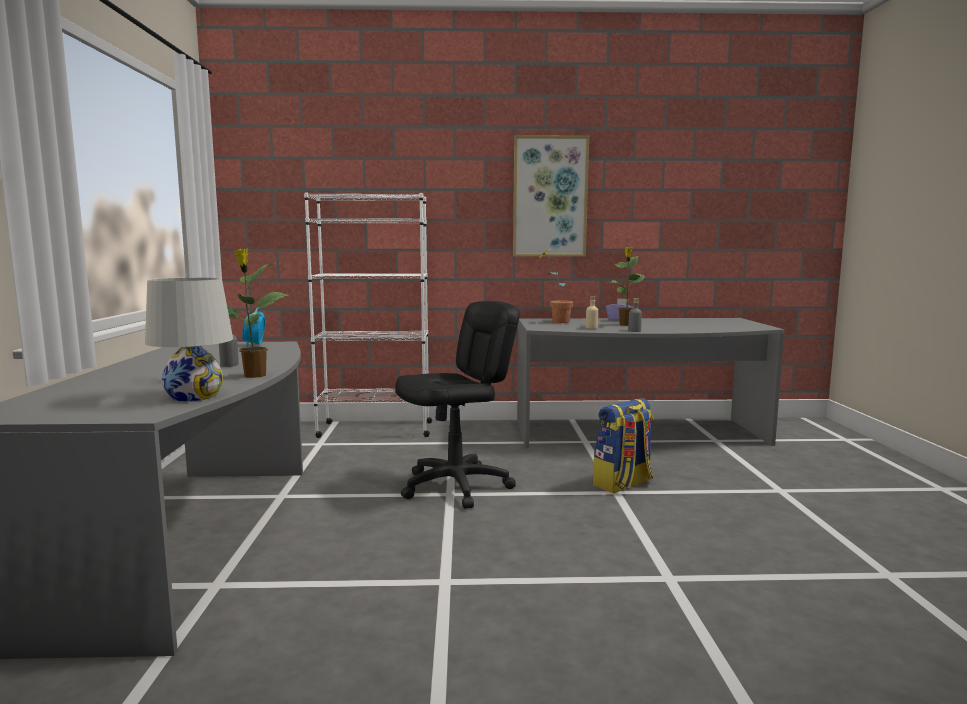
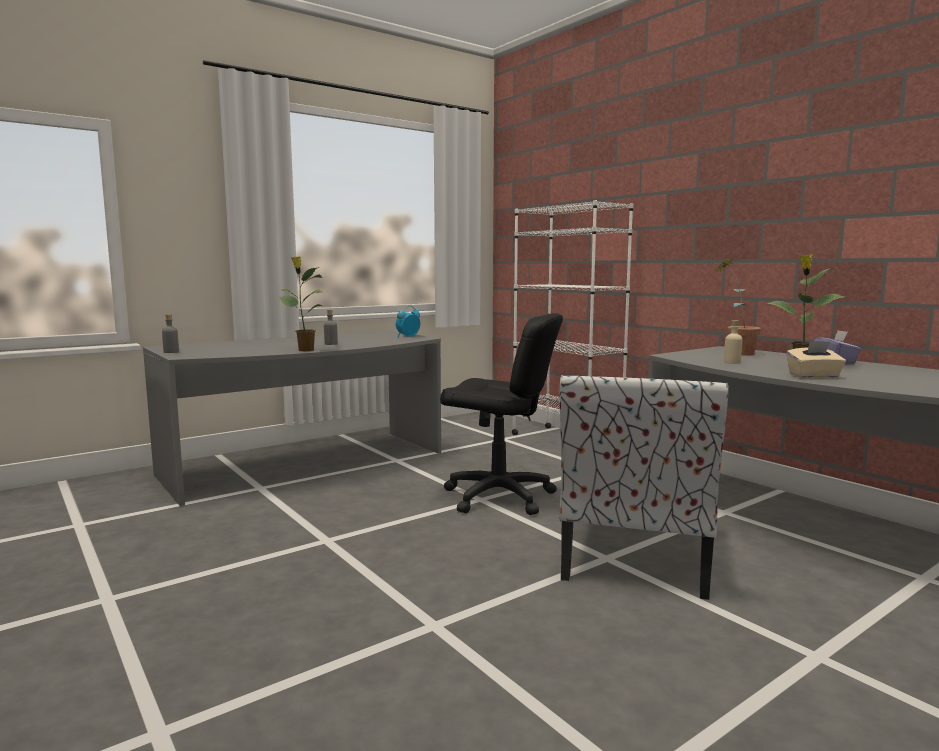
camera: 55 degrees right, 0 degrees up
white table lamp [145,278,233,401] -> none
picture [513,135,589,257] -> none
backpack [593,398,653,493] -> chair [559,375,729,600]
grey bottle [628,298,642,332] -> grey bottle moved to [162,314,179,353]
none -> beige tissue box [786,341,846,379]

